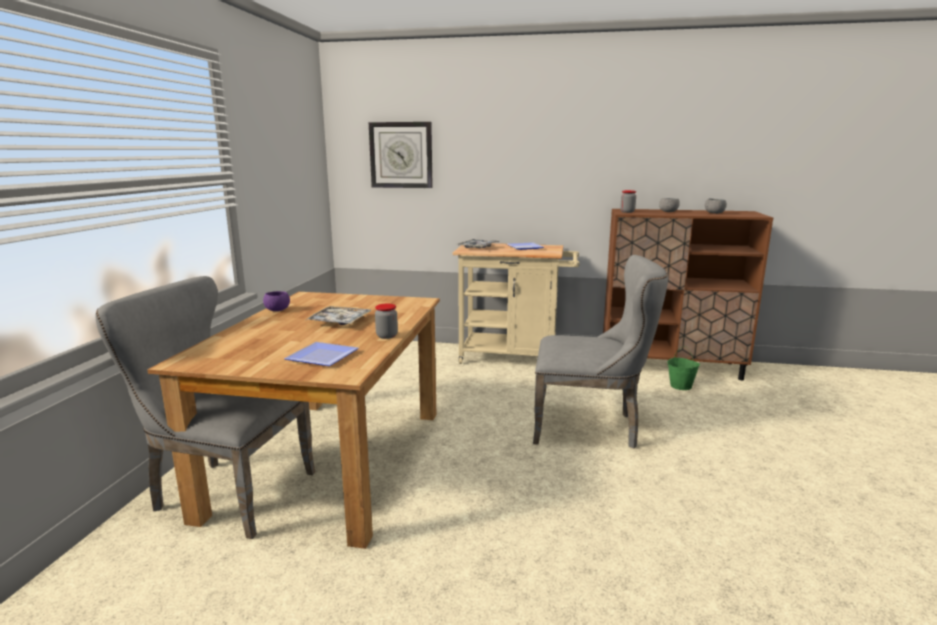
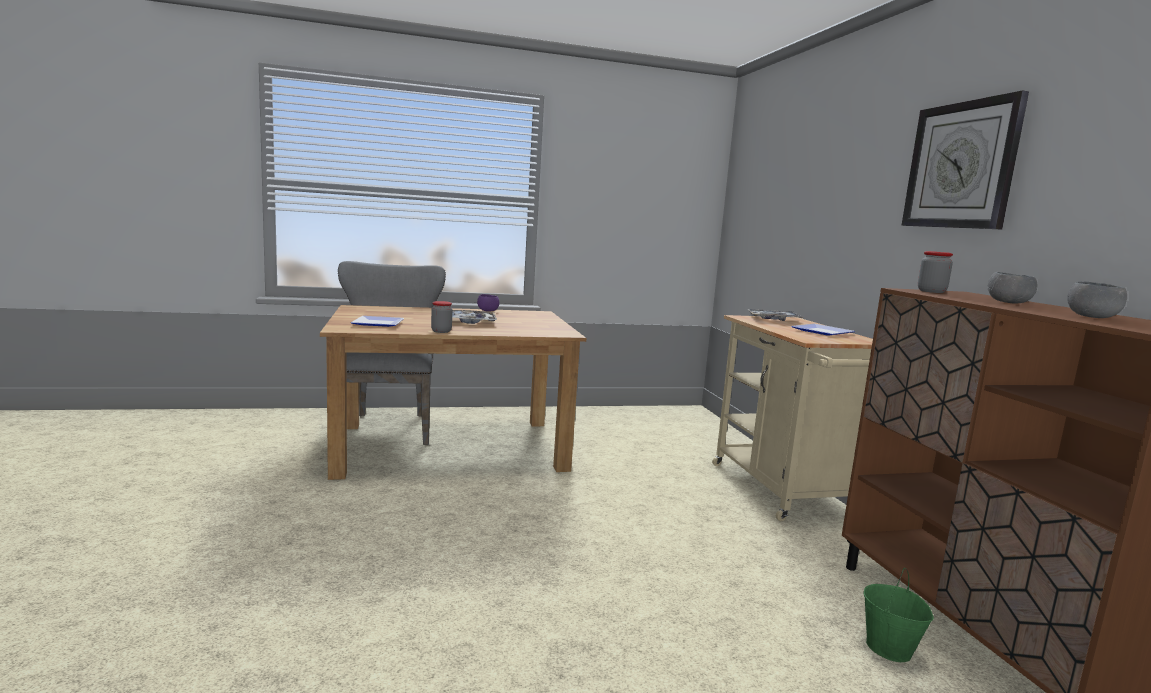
camera: 65 degrees right, 5 degrees down
wall clock [369,122,433,188] -> wall clock moved to [901,91,1029,229]
grey chair [533,255,668,448] -> none

